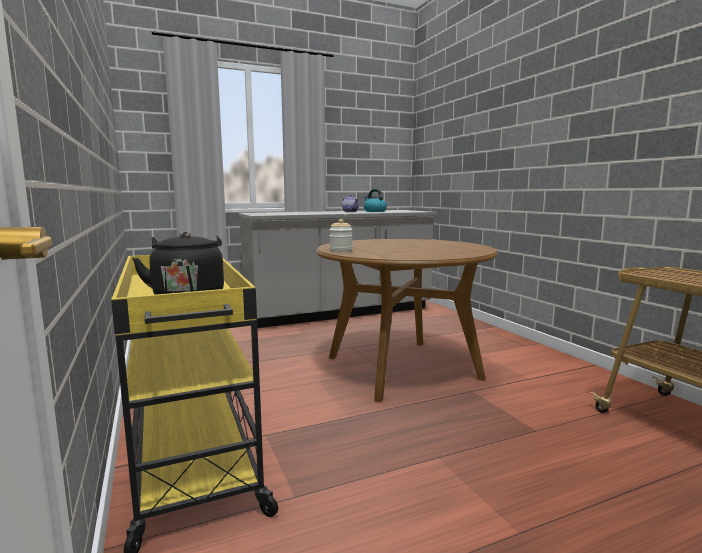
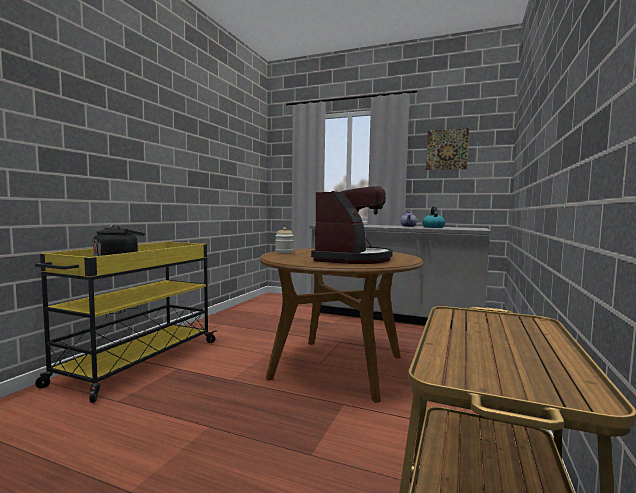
camera: 45 degrees right, 5 degrees down
none -> coffee machine [311,186,393,264]
none -> picture [426,128,469,170]

